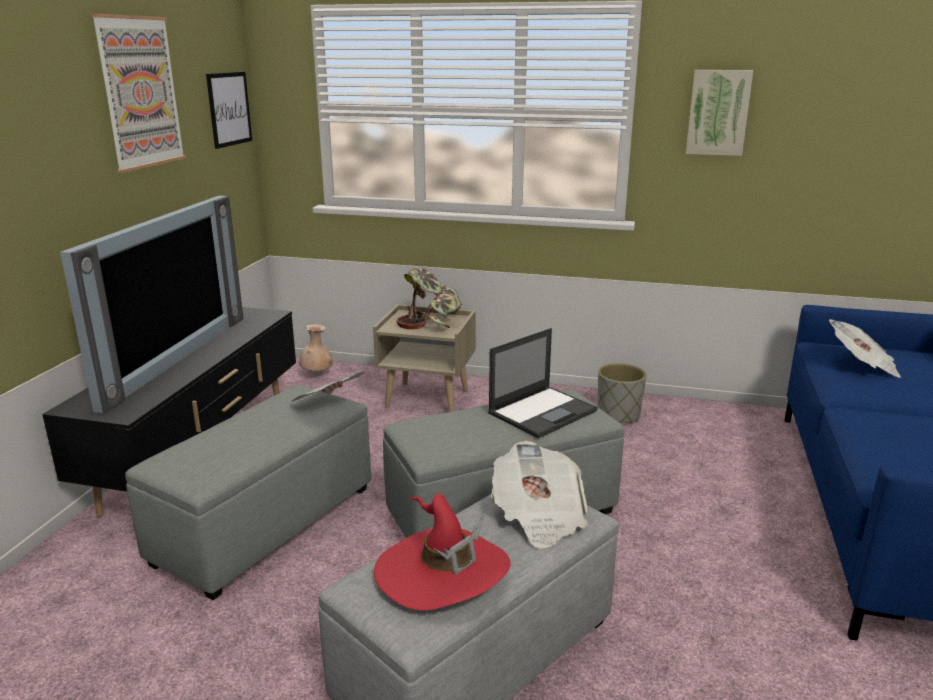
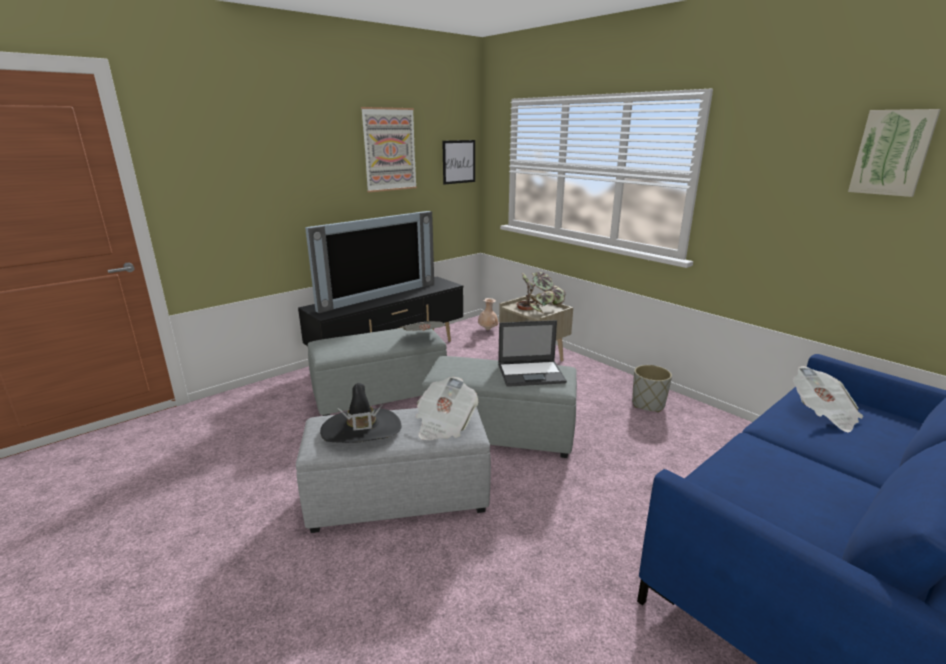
camera: 35 degrees right, 0 degrees up
red hat [374,494,511,610] -> black hat [320,383,402,443]
picture [686,70,753,156] -> picture moved to [848,109,941,197]

